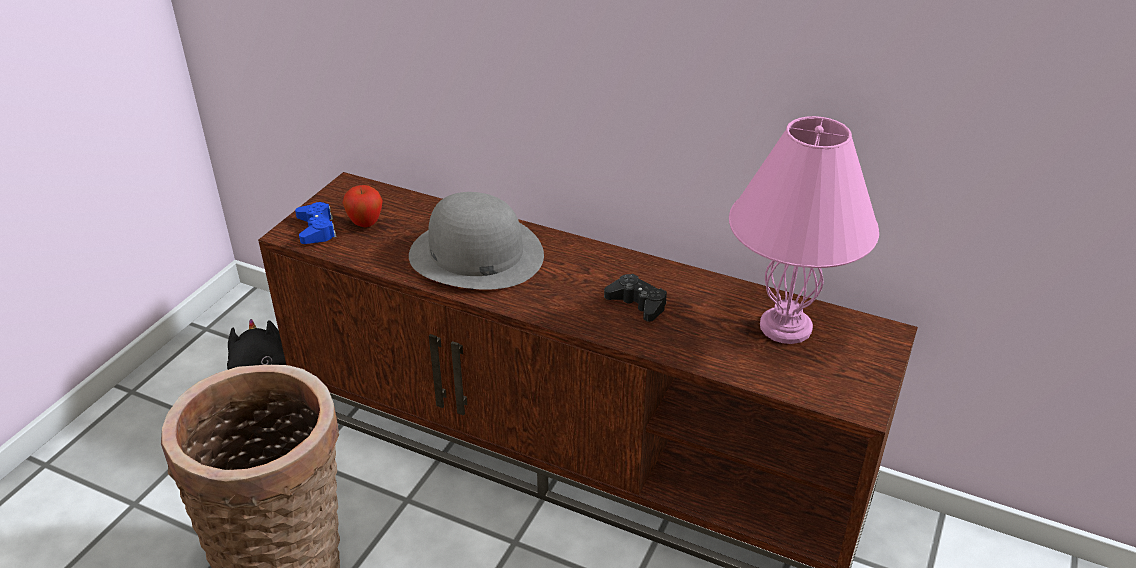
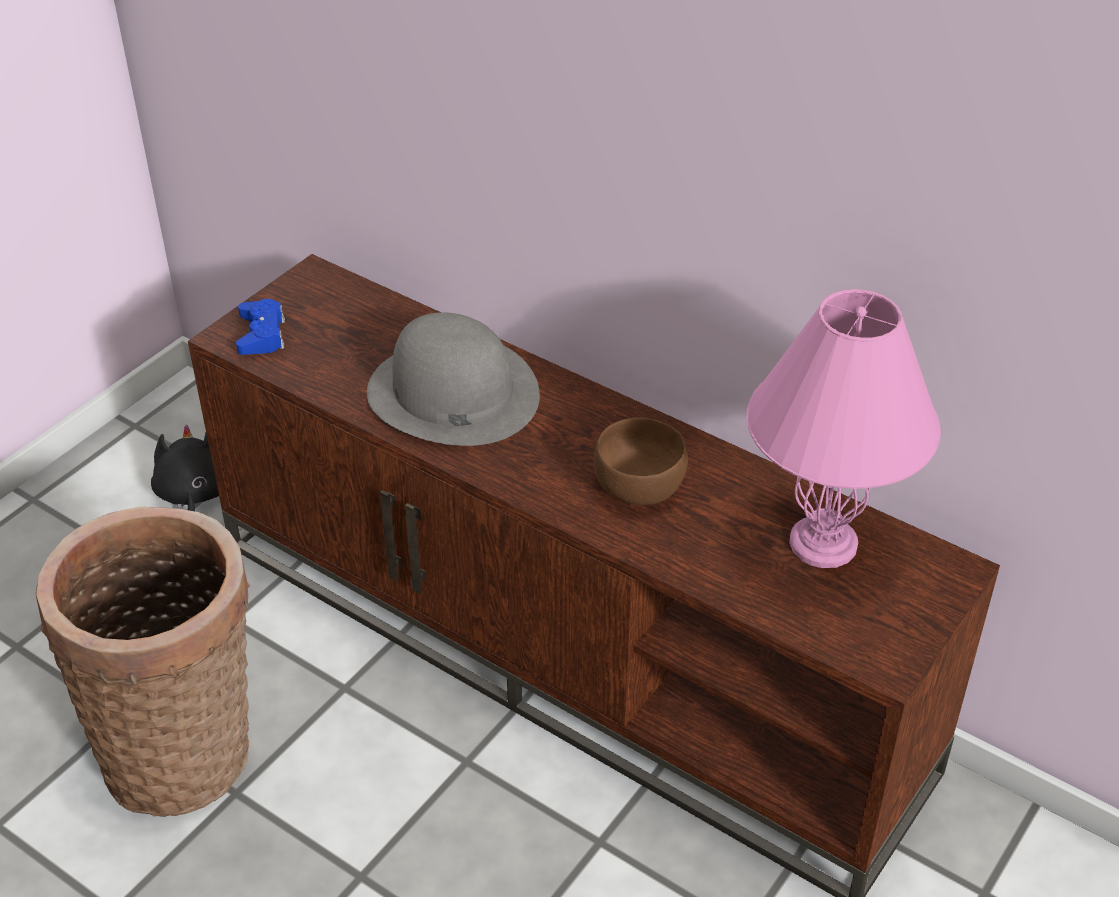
camera: 10 degrees right, 5 degrees up
apple [343,185,383,227] -> none
black game controller [604,274,667,322] -> brown bowl [594,417,688,505]

